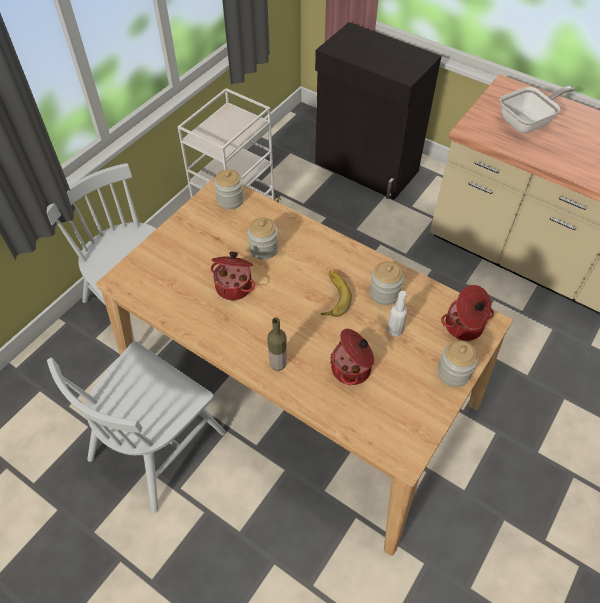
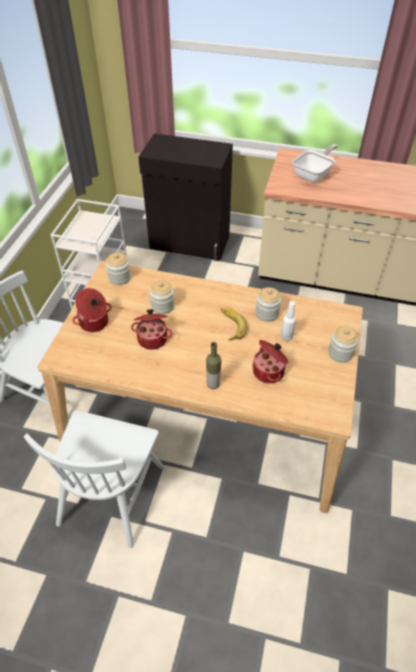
camera: 20 degrees left, 5 degrees down
cooking pot [441,285,494,341] -> cooking pot moved to [72,288,112,332]

